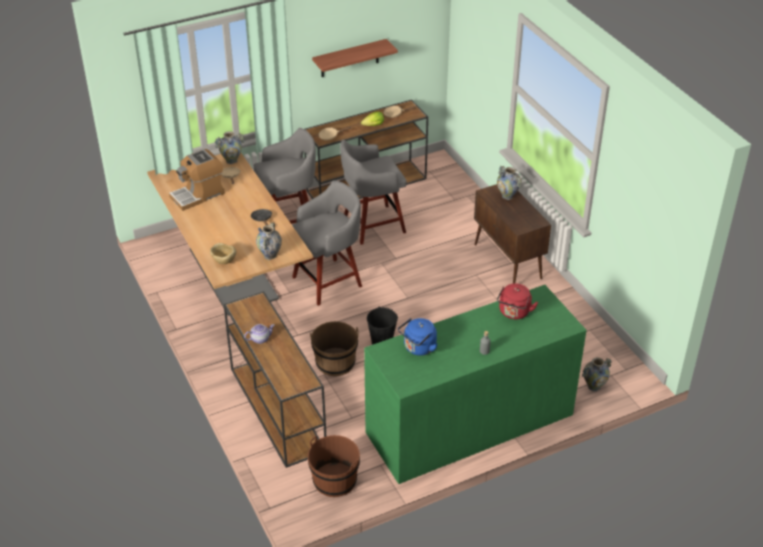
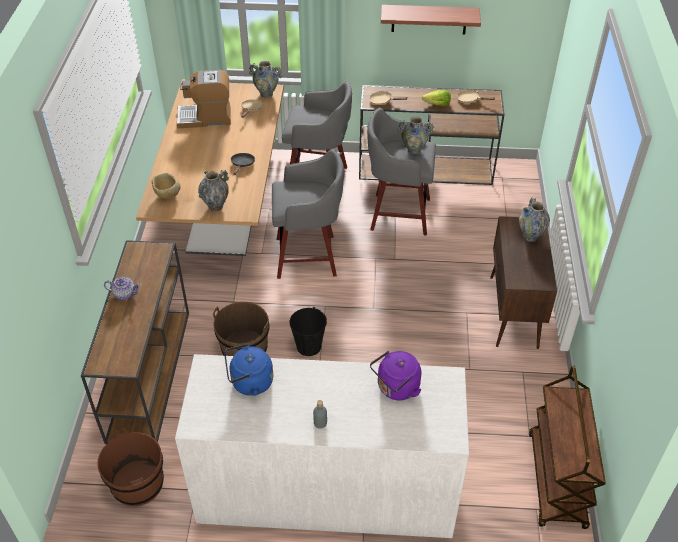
camera: 30 degrees right, 5 degrees up
green dresser [364,285,587,484] -> white dresser [175,354,469,538]
red kettle [497,283,538,319] -> purple kettle [370,351,421,400]
vase [582,357,612,391] -> vase moved to [398,117,434,155]
none -> brown cart [529,366,606,529]

